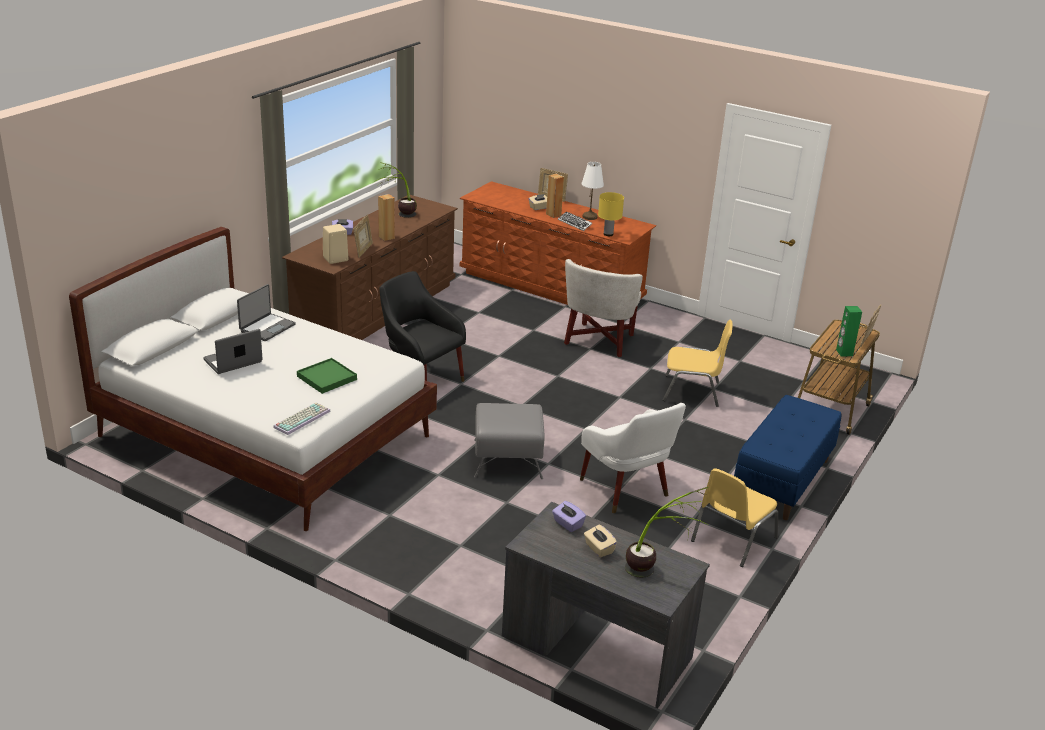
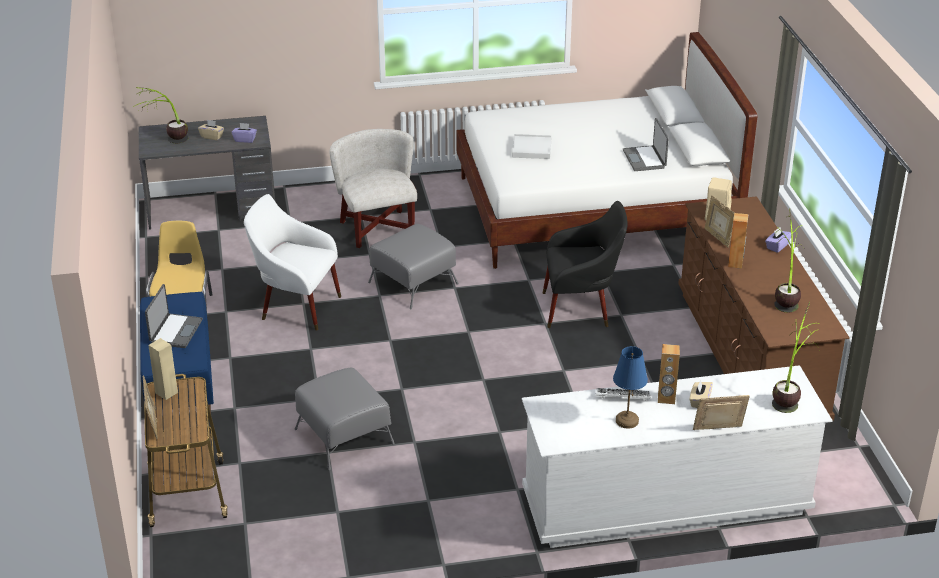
camera: 140 degrees right, 5 degrees up
laptop [203,329,263,374] -> laptop moved to [145,284,203,348]
keyboard [273,402,331,435] -> none
green tray [297,358,357,394] -> white tray [512,134,551,159]
brown dresser [460,181,656,305] -> white dresser [522,366,833,548]
white armchair [564,259,643,357] -> white armchair moved to [329,129,417,248]
white table lamp [582,162,604,220] -> blue table lamp [613,346,648,429]
yellow table lamp [598,192,624,236] -> none
yellow chair [663,319,732,407] -> grey ottoman [294,368,395,470]
green speaker [836,306,862,356] -> beige speaker [148,338,178,400]
none -> potted plant [772,301,821,413]

